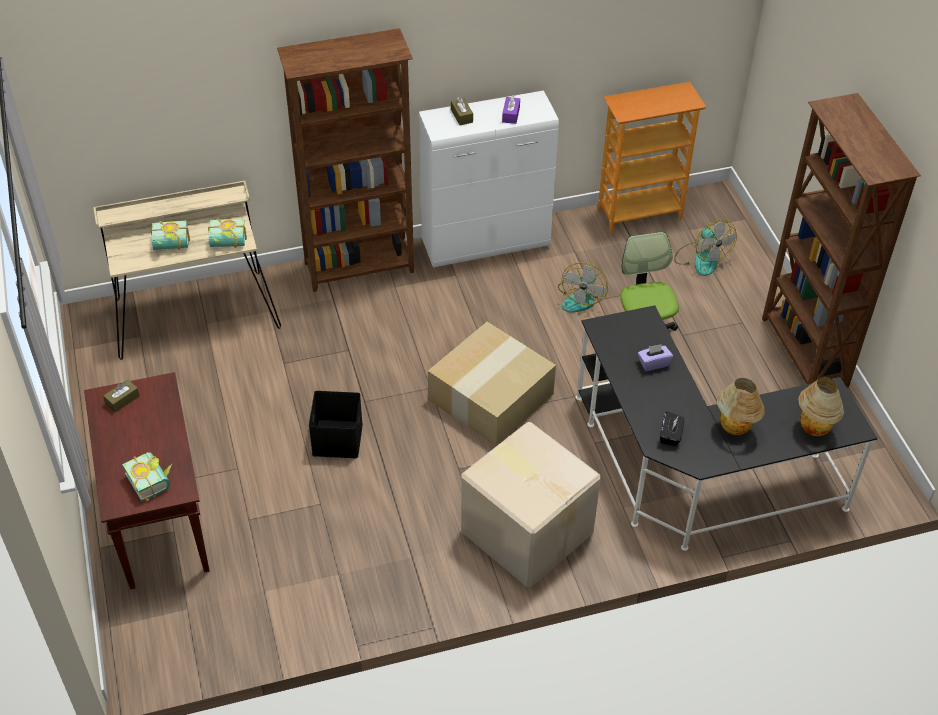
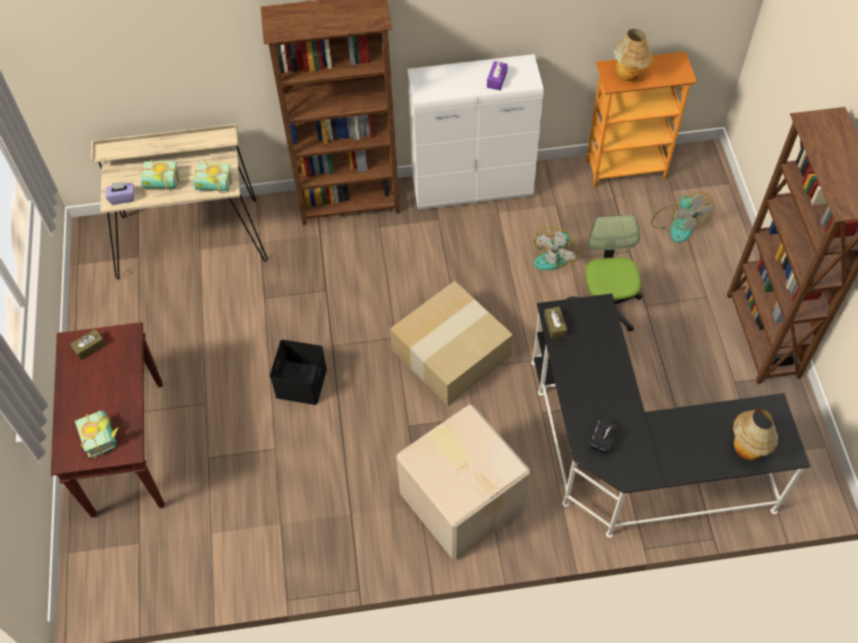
camera: 10 degrees right, 10 degrees up
brown tissue box [451,98,473,125] -> brown tissue box moved to [544,307,567,339]
purple tissue box [638,344,673,371] -> purple tissue box moved to [105,182,134,205]
table lamp [717,378,765,435] -> table lamp moved to [613,29,653,81]

